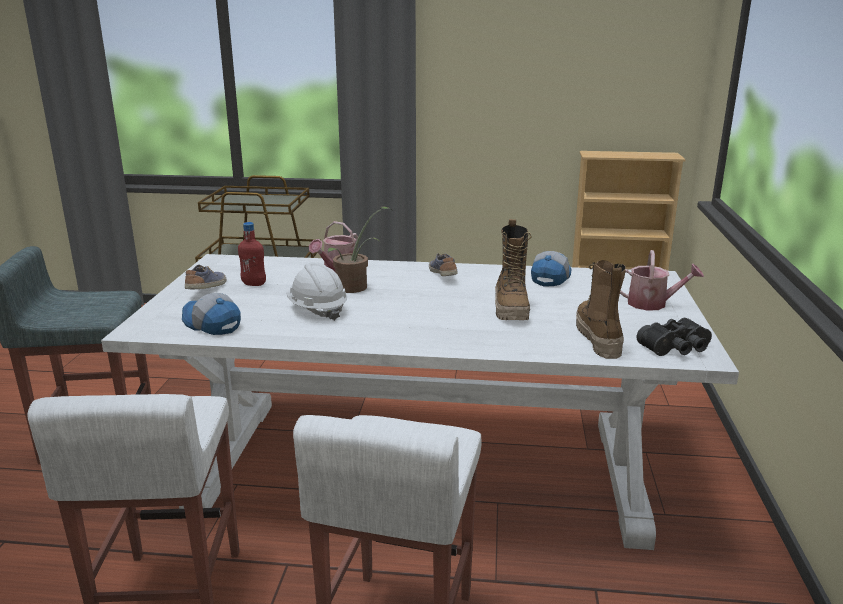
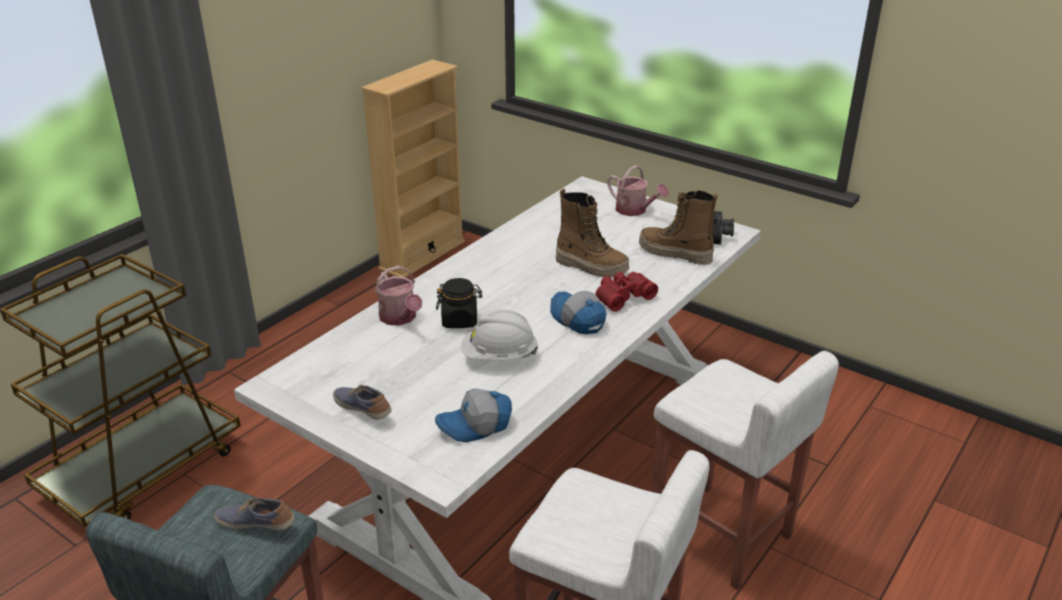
camera: 60 degrees left, 10 degrees up
red bottle [238,222,266,286] -> none
potted plant [328,207,392,293] -> black jar [436,278,482,328]
shoe [429,253,458,276] -> shoe moved to [214,498,295,531]
cap [531,251,572,287] -> cap moved to [550,291,607,334]
watering can [620,250,704,311] -> watering can turned 90 degrees clockwise [607,165,669,216]
none -> red binoculars [595,272,658,312]

